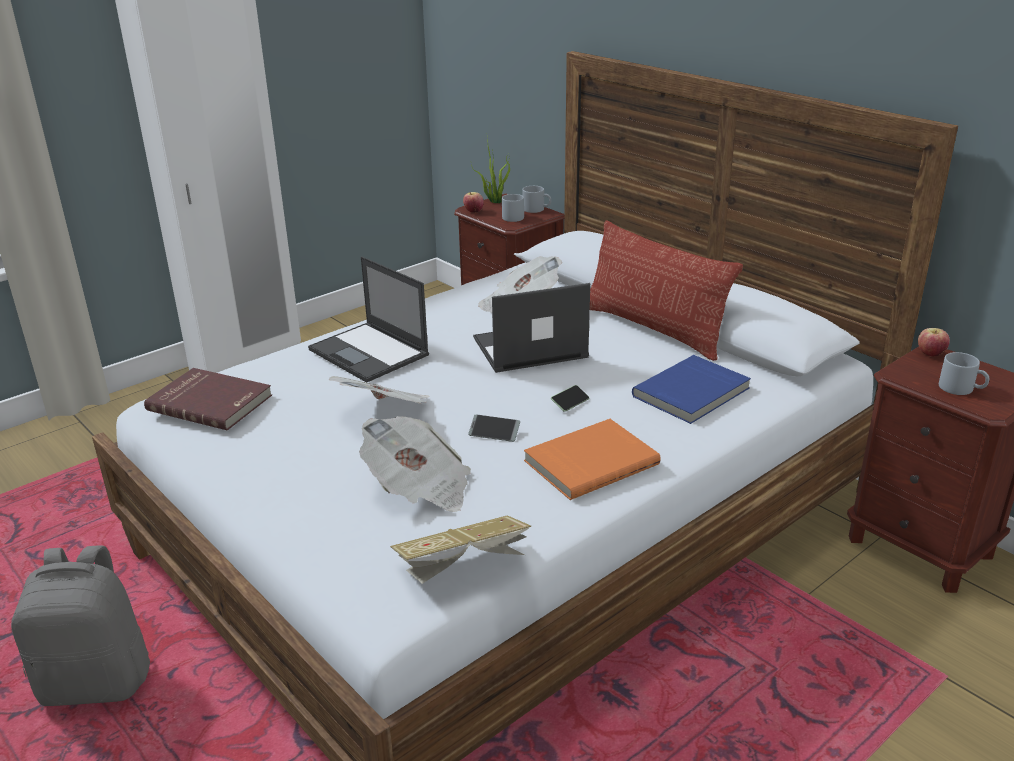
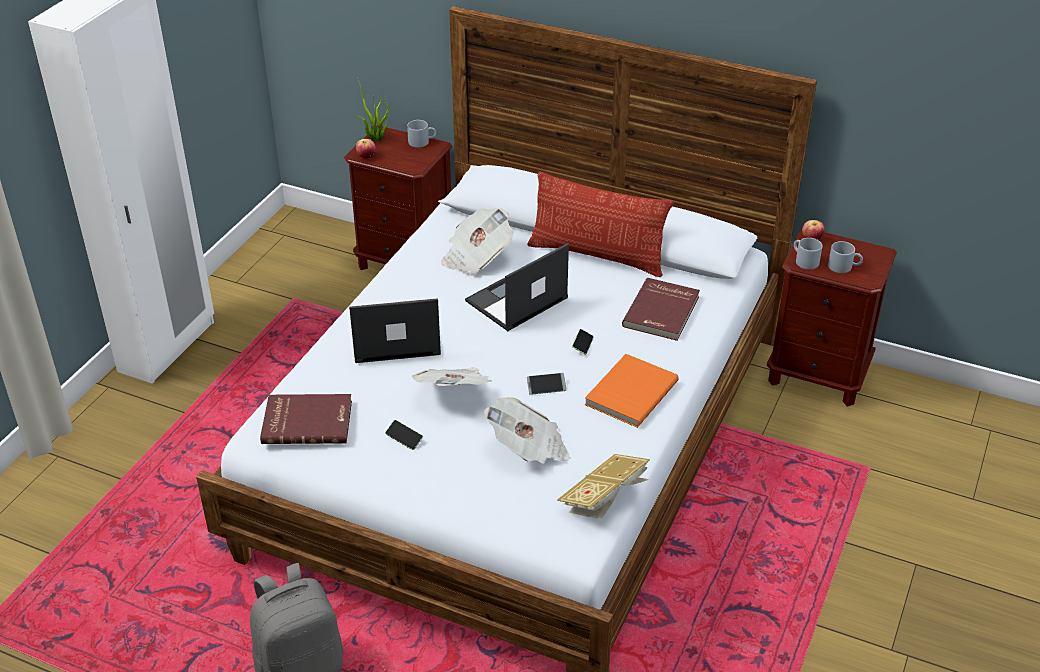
camera: 25 degrees left, 10 degrees up
laptop [308,256,429,383] -> laptop turned 150 degrees clockwise [349,298,441,363]
grey mug [502,194,524,222] -> grey mug moved to [794,238,822,270]
blue book [632,355,751,424] -> red book [622,278,700,341]
none -> phone [385,420,423,450]

